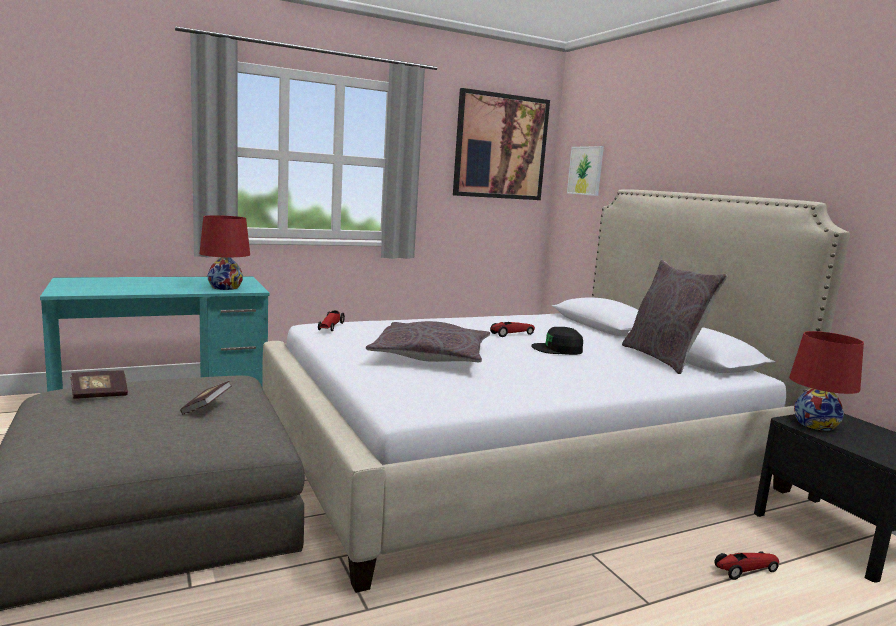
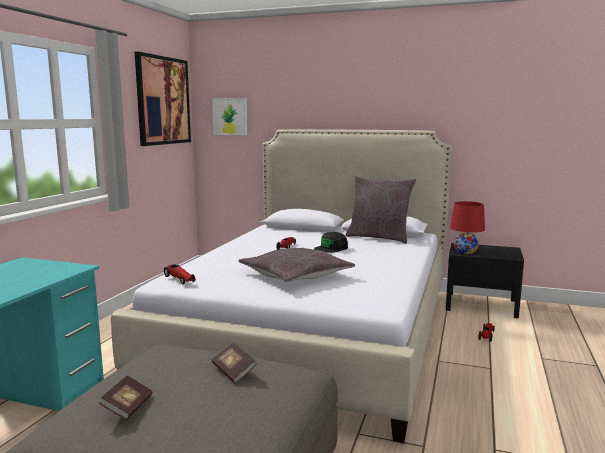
camera: 45 degrees left, 0 degrees up
red table lamp [199,215,250,290] -> none

